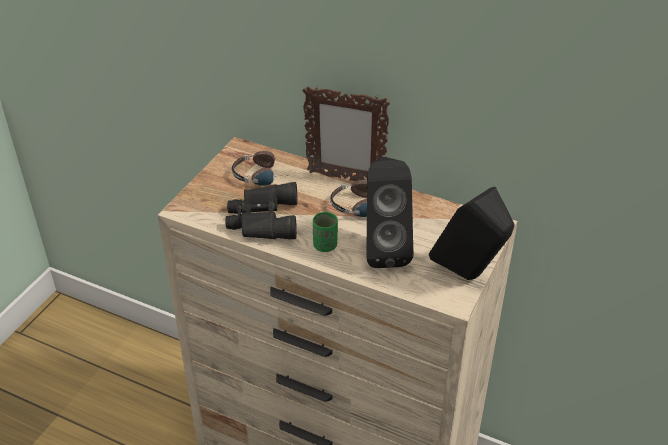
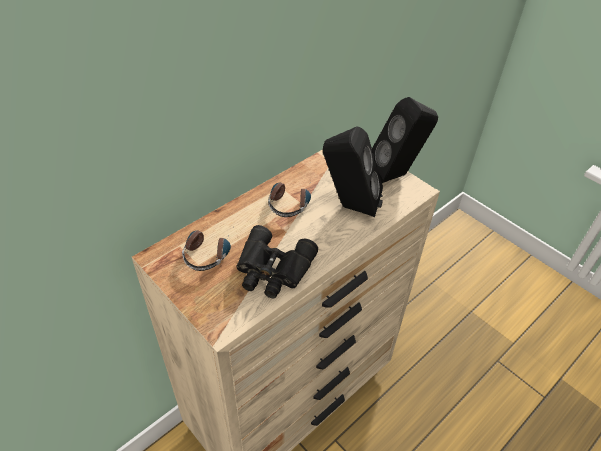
camera: 70 degrees left, 5 degrees up
picture frame [303,86,390,181] -> none
green cup [313,212,338,252] -> none

